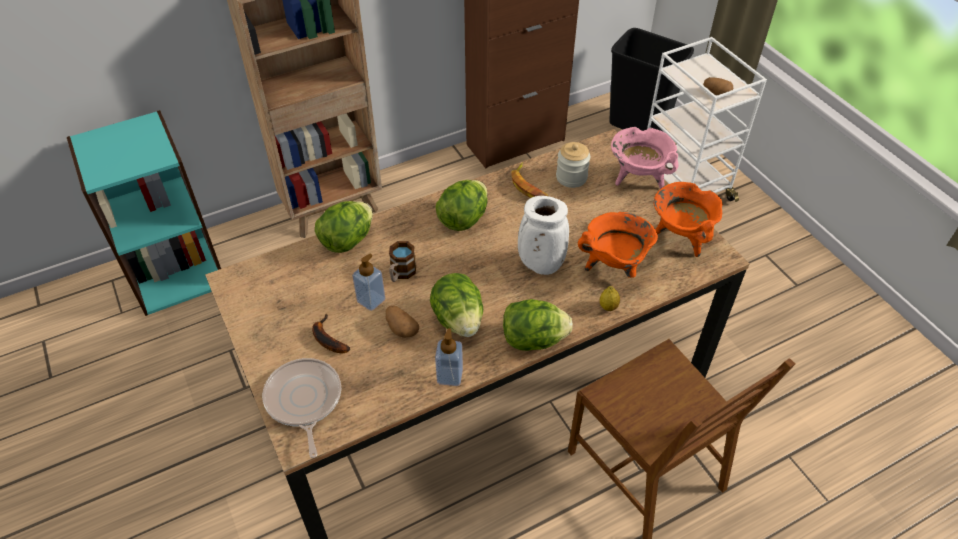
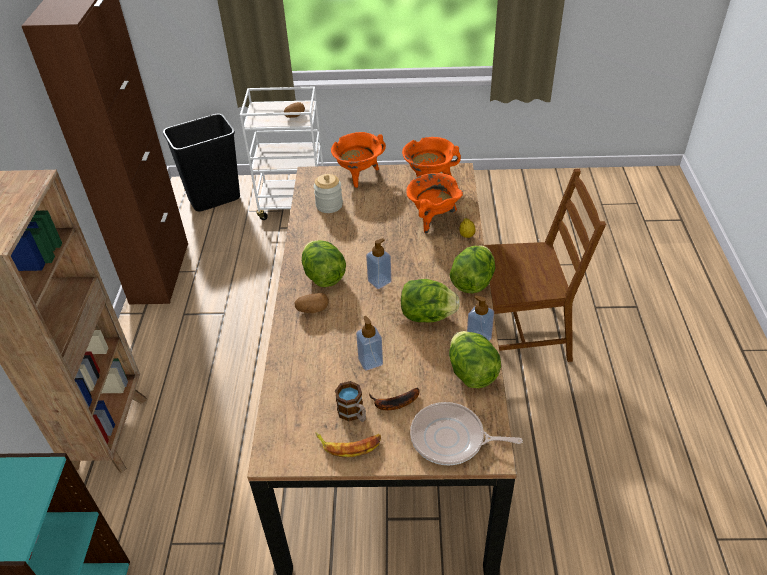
camera: 60 degrees left, 5 degrees down
lettuce [315,201,373,253] -> lettuce moved to [449,331,501,388]
potato [386,306,419,338] -> potato moved to [295,293,329,313]
mug [389,241,416,282] -> mug moved to [335,381,366,422]
banana [511,162,548,198] -> banana moved to [315,432,381,457]
white vase [518,196,569,275] -> none
pink cooking pot [611,127,679,189] -> orange cooking pot [331,132,386,188]
none -> soap dispenser [366,238,391,289]

